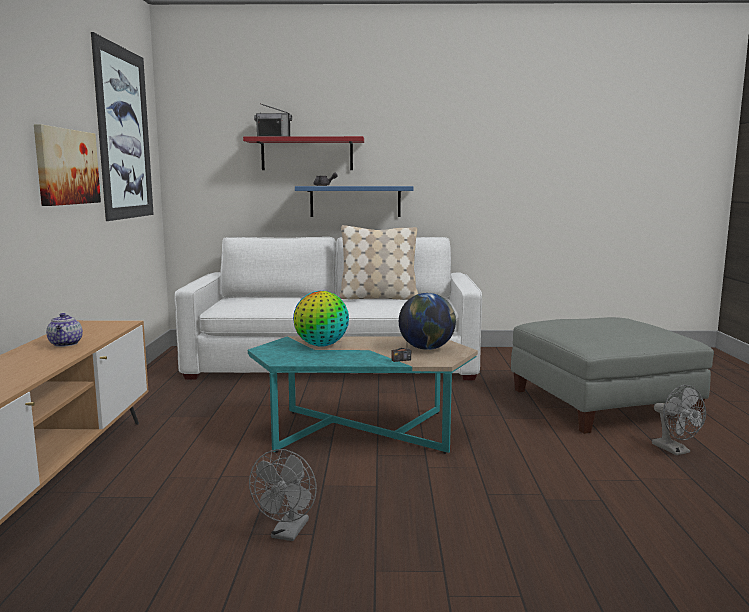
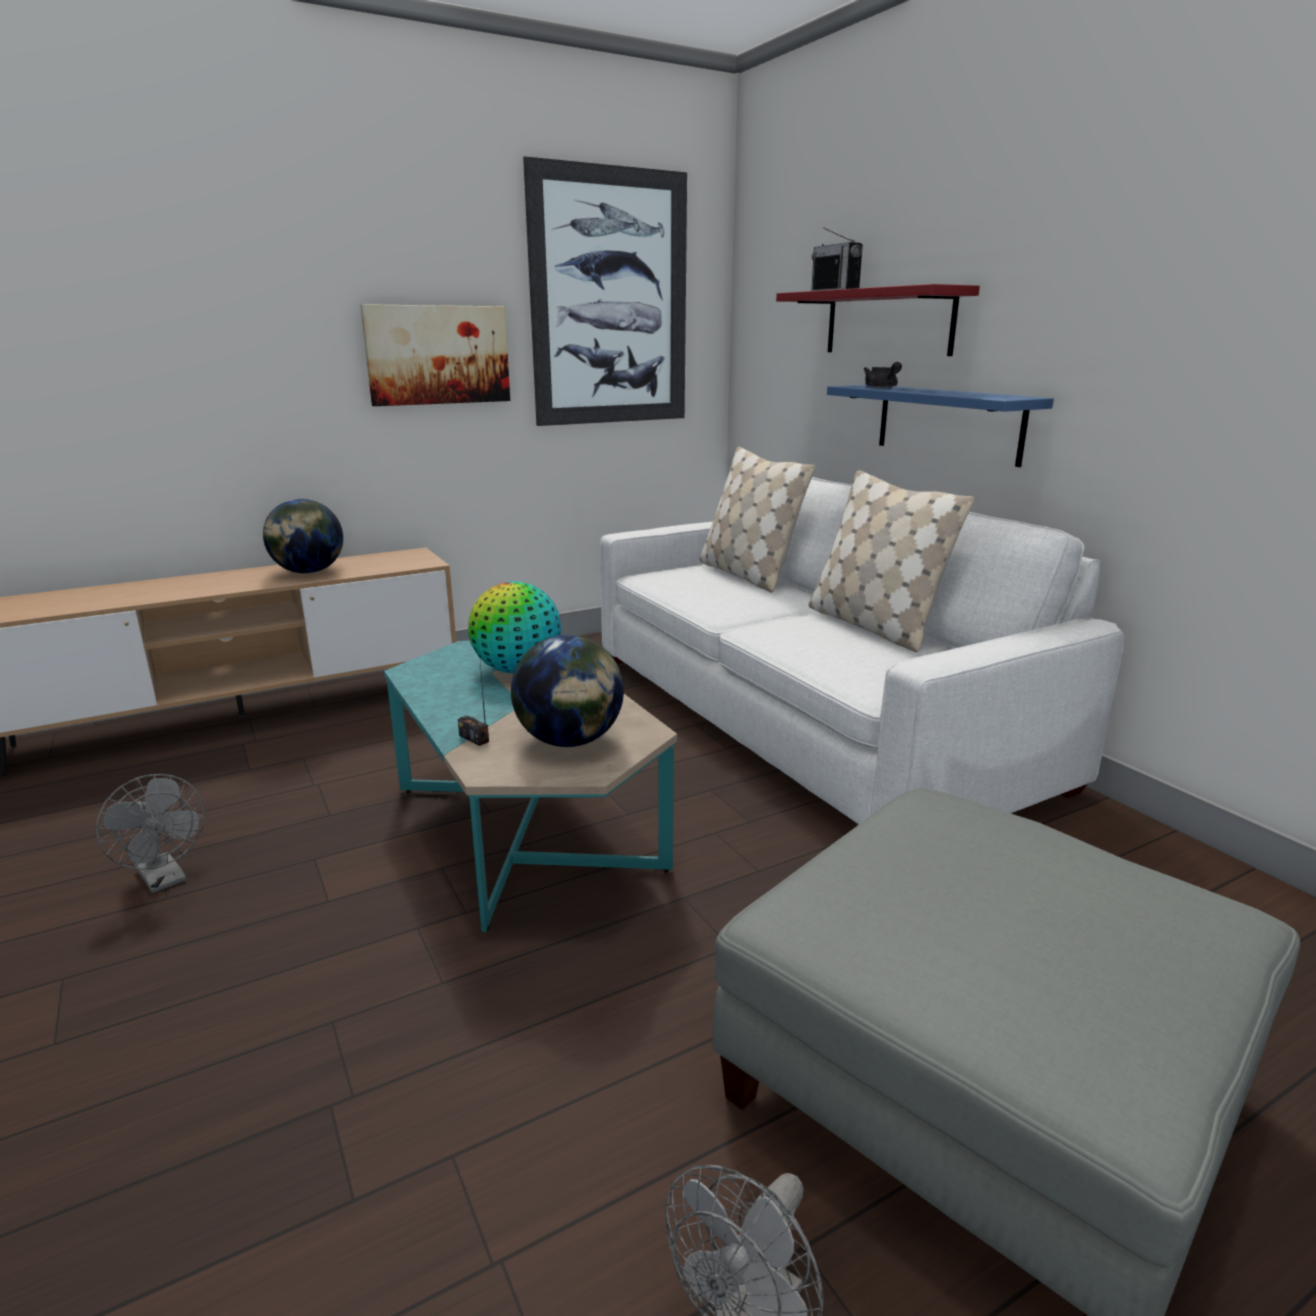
camera: 60 degrees right, 10 degrees up
teapot [46,313,83,347] -> globe [263,499,343,574]
grey fan [249,449,317,541] -> grey fan turned 120 degrees counterclockwise [96,774,205,893]
none -> beige pillow [700,447,815,593]

